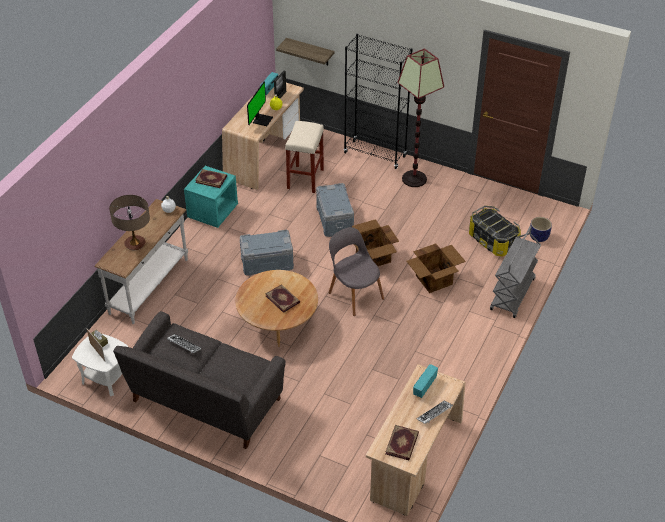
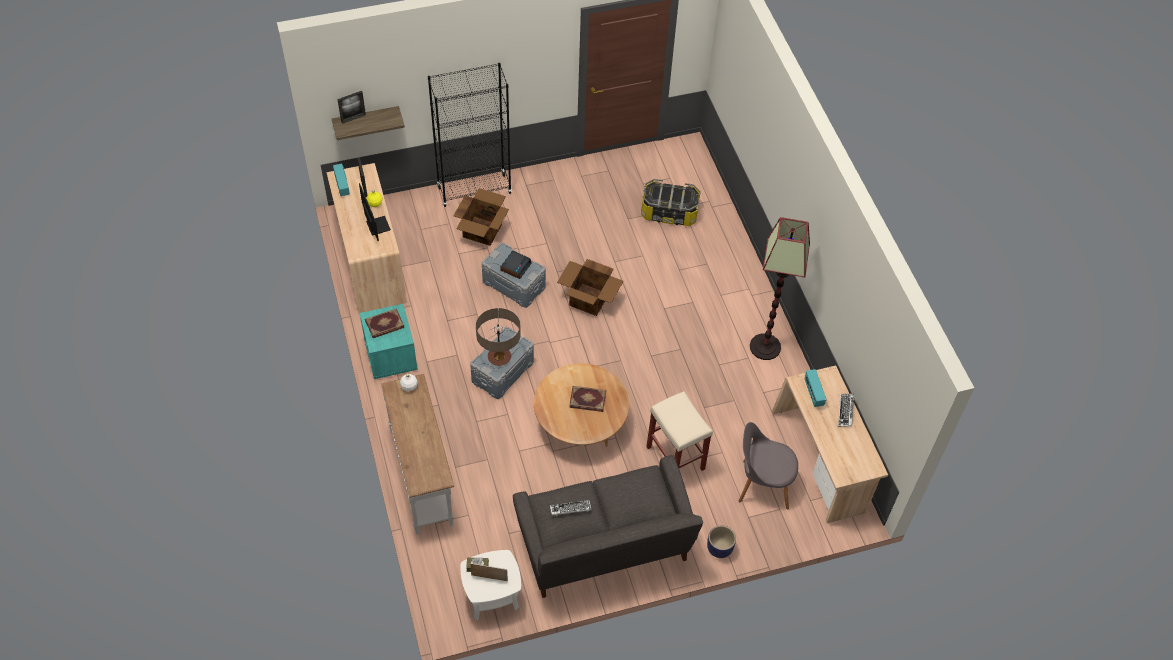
camera: 45 degrees left, 10 degrees up
table lamp [109,195,150,250] -> table lamp moved to [476,308,521,366]
beige stool [285,121,324,193] -> beige stool moved to [646,392,713,471]
grey chair [329,227,384,316] -> grey chair moved to [739,422,798,509]
book [386,425,419,460] -> none
floor lamp [397,49,444,187] -> floor lamp moved to [750,217,810,360]
cardboard box [406,244,466,293] -> cardboard box moved to [453,188,509,246]
grey cart [490,226,541,318] -> none
planter [530,217,552,242] -> planter moved to [707,525,736,558]
none -> picture frame [337,91,366,124]
none -> alarm clock [500,251,532,279]

